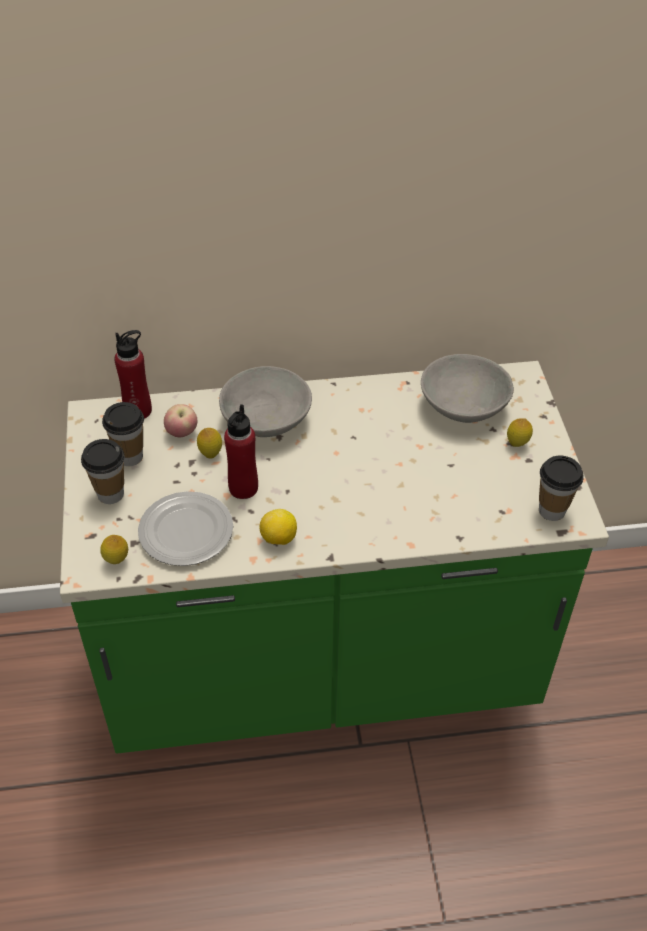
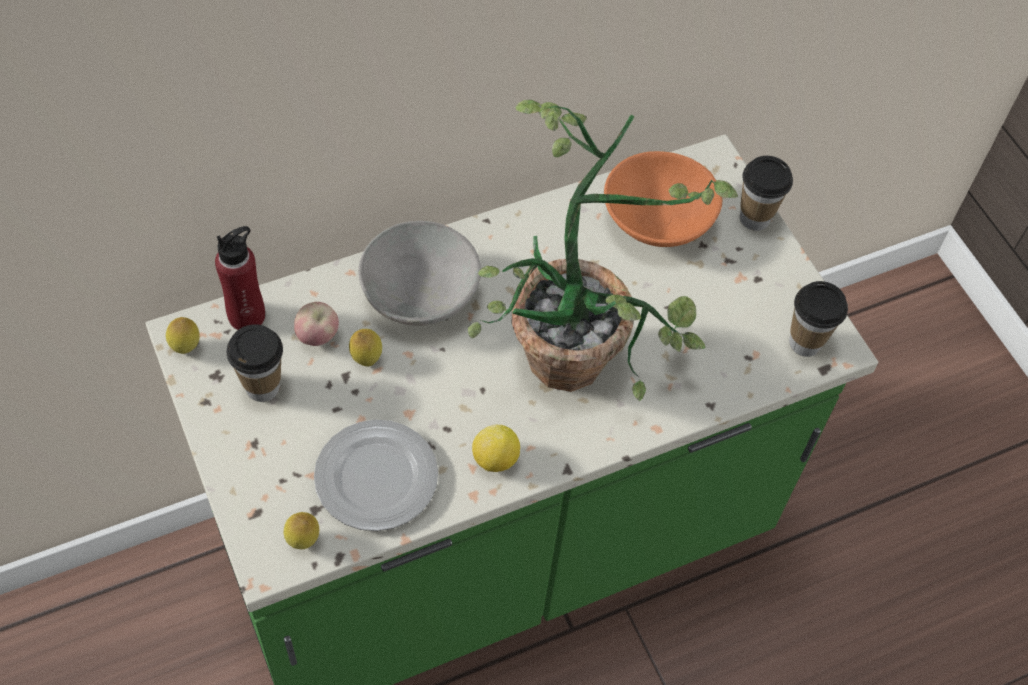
camera: 20 degrees left, 10 degrees up
cup [81,439,125,504] -> cup moved to [740,156,793,231]
red bottle [224,404,258,499] -> none
grey bowl [421,354,514,423] -> orange bowl [604,151,722,247]
lemon [507,418,533,447] -> lemon moved to [166,317,200,354]
none -> potted plant [468,100,738,401]

